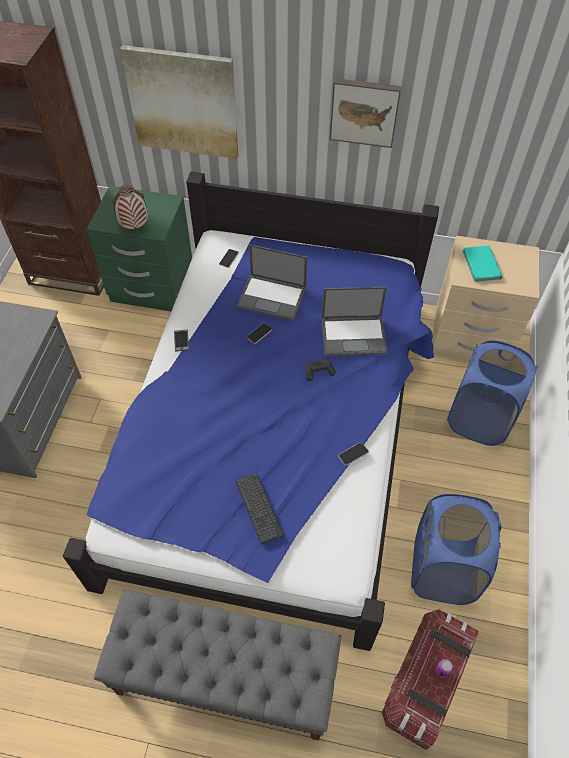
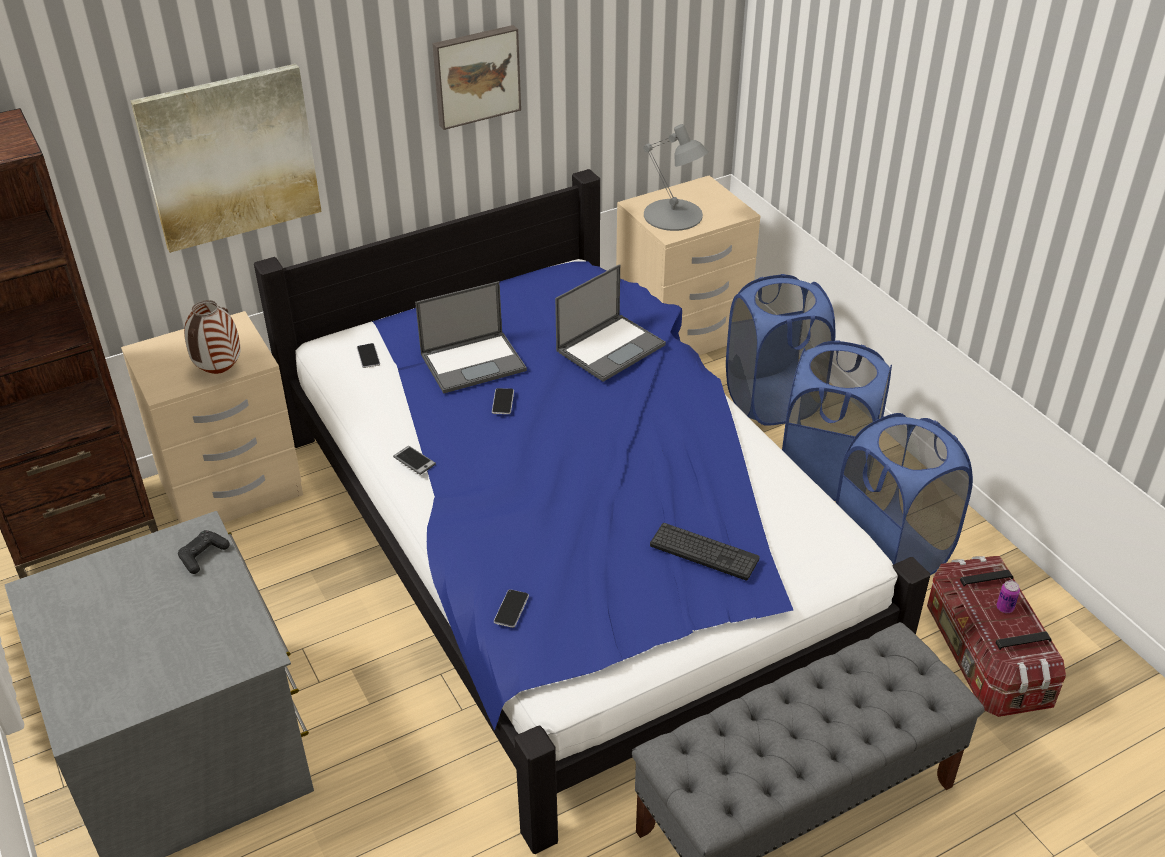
camera: 40 degrees left, 15 degrees down
green nightstand [87,186,192,311] -> beige nightstand [121,311,303,523]
black game controller [306,359,336,381] -> black game controller moved to [178,530,229,574]
phone [338,442,369,466] -> phone moved to [494,589,529,628]
turquoise book [463,246,502,282] -> grey table lamp [643,124,709,231]
none -> blue laundry basket [782,340,892,501]

